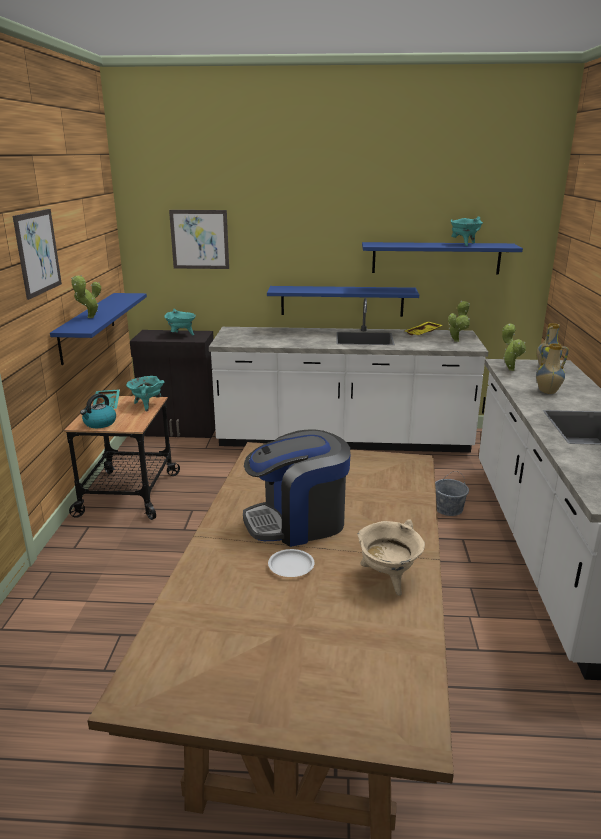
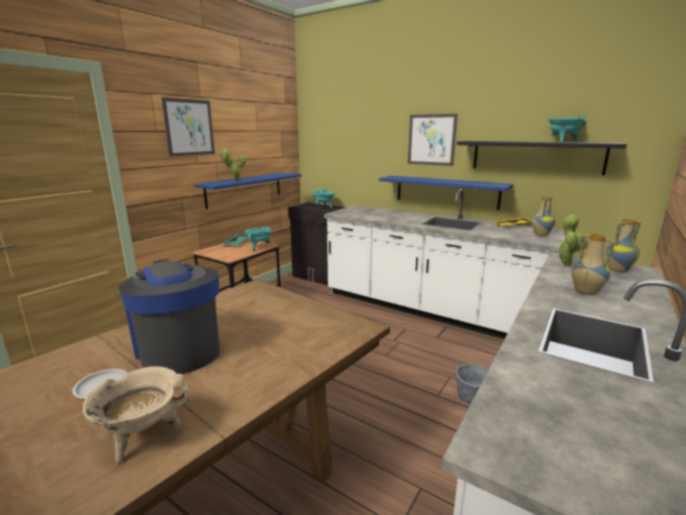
camera: 30 degrees right, 5 degrees down
kettle [80,393,116,428] -> none
picture [169,210,229,269] -> picture moved to [408,114,458,166]
coffee machine [243,429,351,547] -> coffee machine turned 45 degrees clockwise [119,259,220,374]
blue shelf [362,242,523,274] -> black shelf [457,141,627,175]
potted plant [448,301,470,342] -> vase [531,197,555,236]

